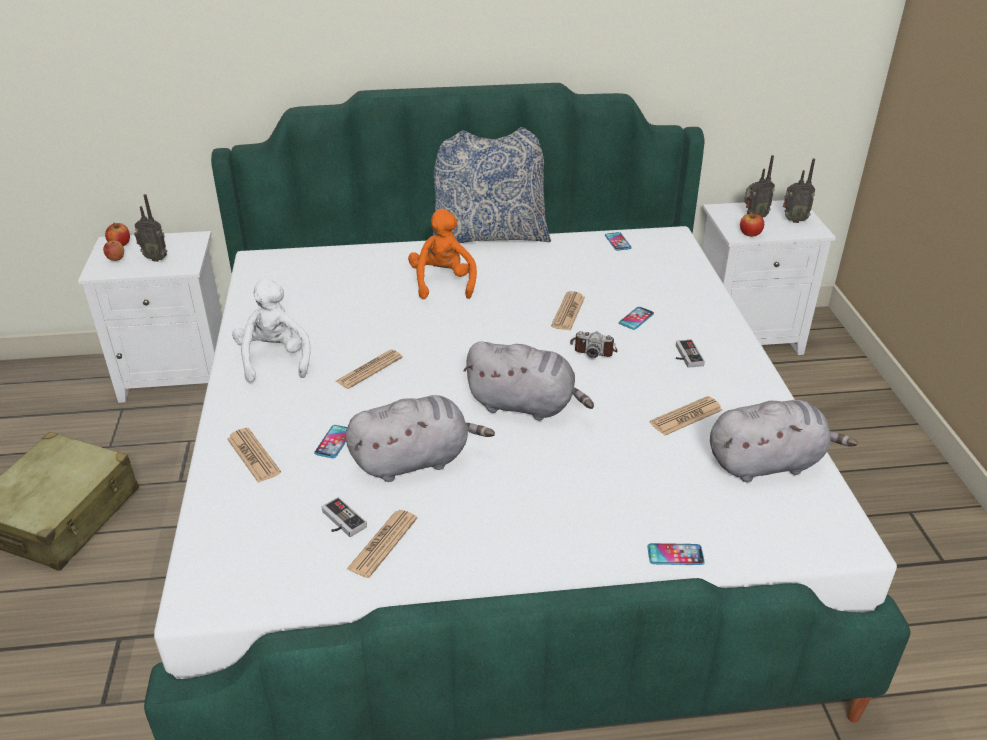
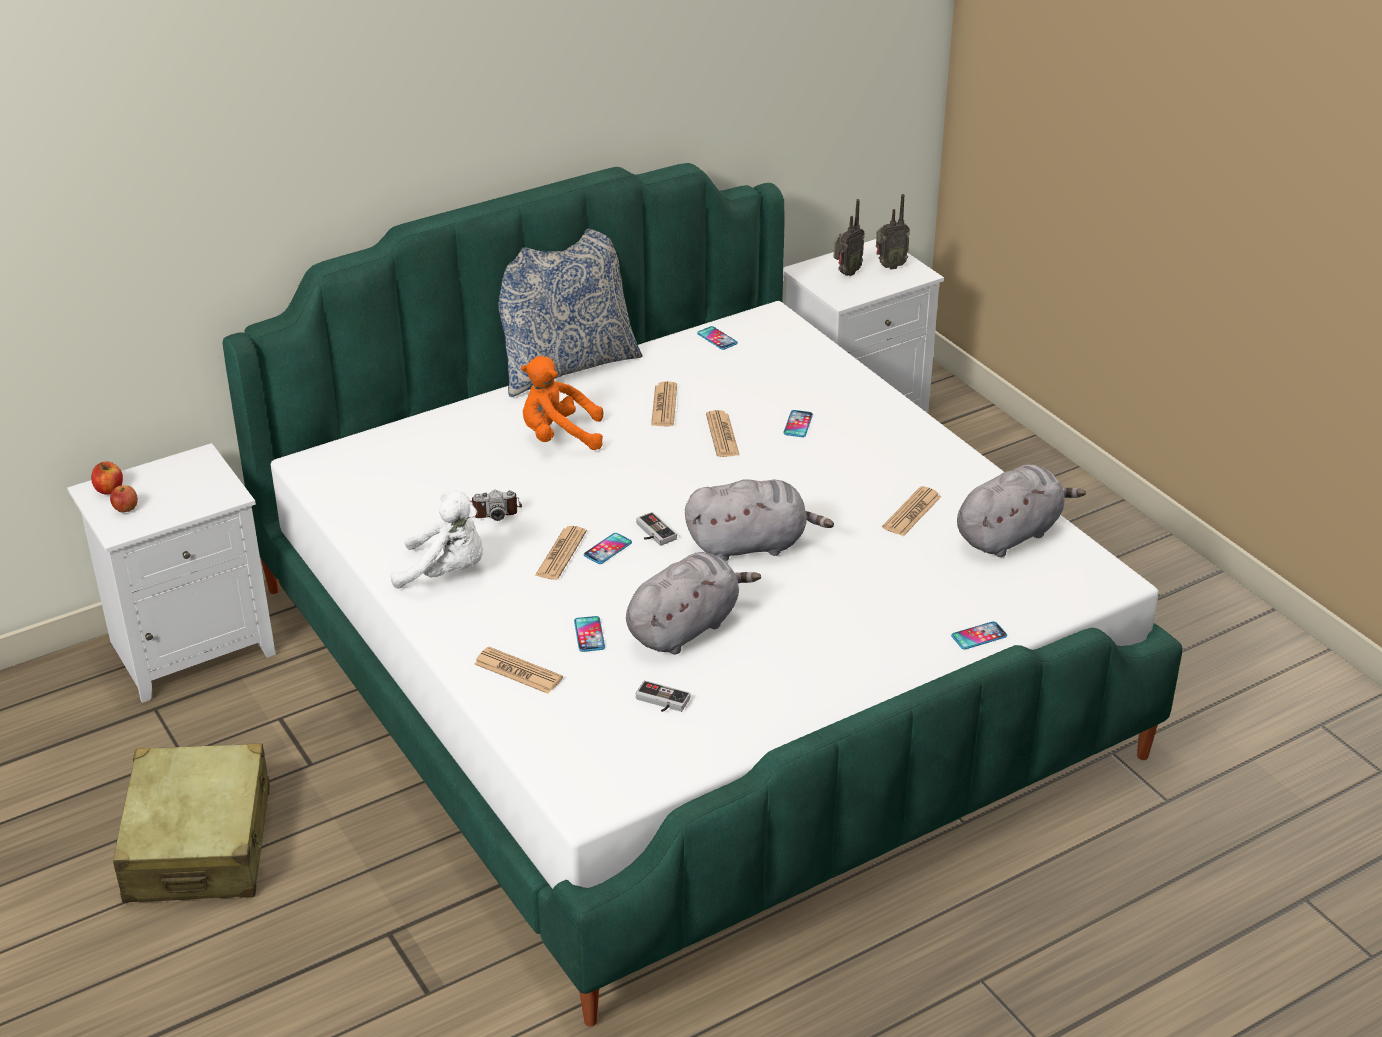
camera: 25 degrees left, 0 degrees up
radio [134,194,167,262] -> none
white plush toy [232,279,311,382] -> white plush toy turned 135 degrees clockwise [391,491,483,589]
newspaper [347,510,417,578] -> newspaper moved to [651,381,677,426]
orange plush toy [408,209,477,299] -> orange plush toy turned 60 degrees counterclockwise [521,356,603,450]
camera [570,331,617,358] -> camera moved to [471,490,522,521]
game controller [676,340,705,368] -> game controller moved to [636,512,677,546]
apple [740,213,764,236] -> none
none -> phone [584,533,632,564]

